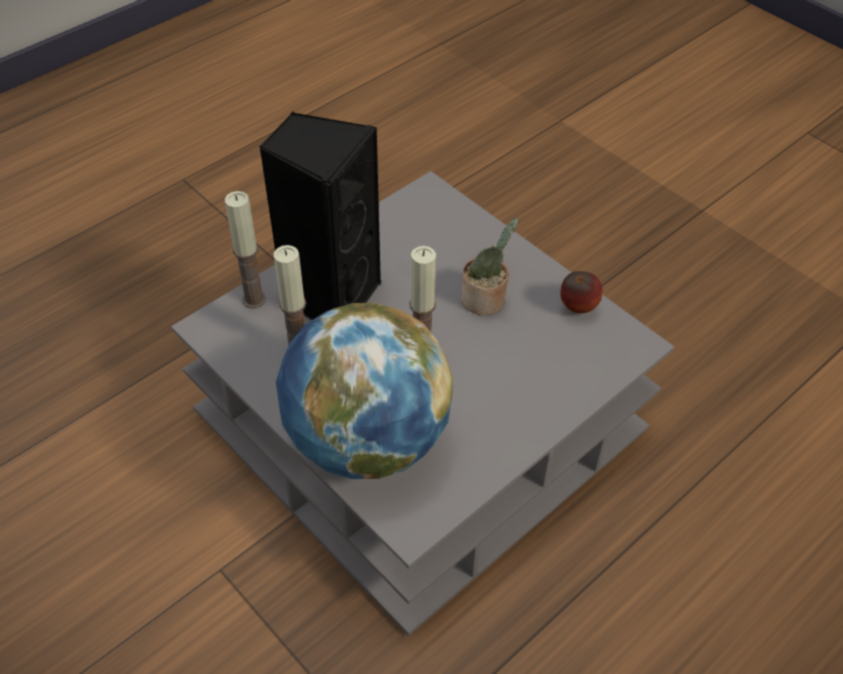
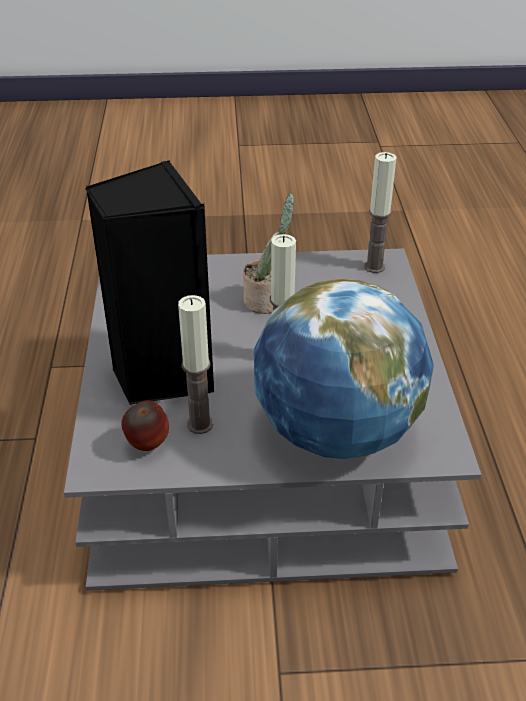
camera: 50 degrees left, 10 degrees down
candle [225,191,266,308] -> candle moved to [364,152,396,273]
apple [560,271,603,313] -> apple moved to [121,400,169,451]

